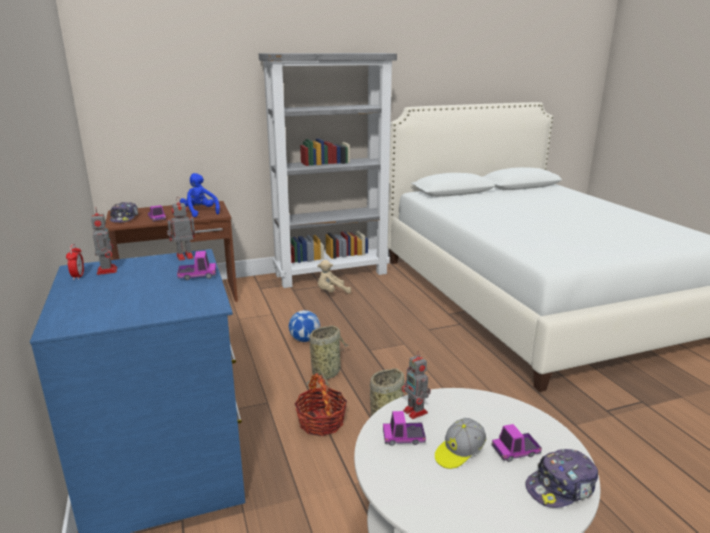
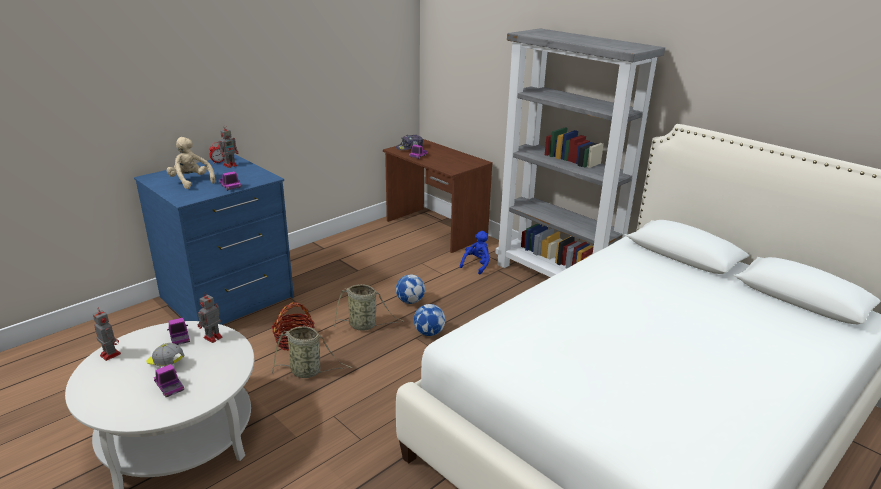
camera: 65 degrees right, 5 degrees up
toy robot [167,197,195,261] -> toy robot moved to [93,308,121,361]
blue plush toy [180,173,220,217] -> blue plush toy moved to [460,231,490,275]
beige plush toy [317,260,351,294] -> beige plush toy moved to [167,137,215,189]
cap [526,449,598,508] -> none
none -> football [414,304,445,336]

